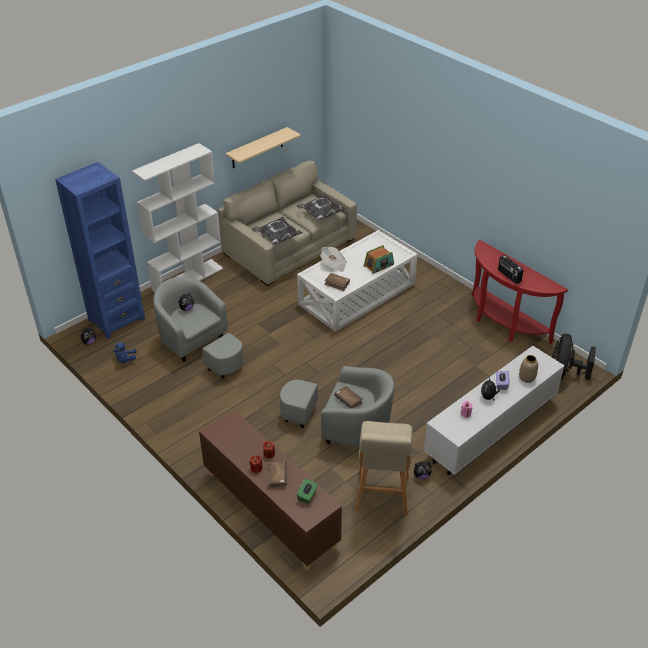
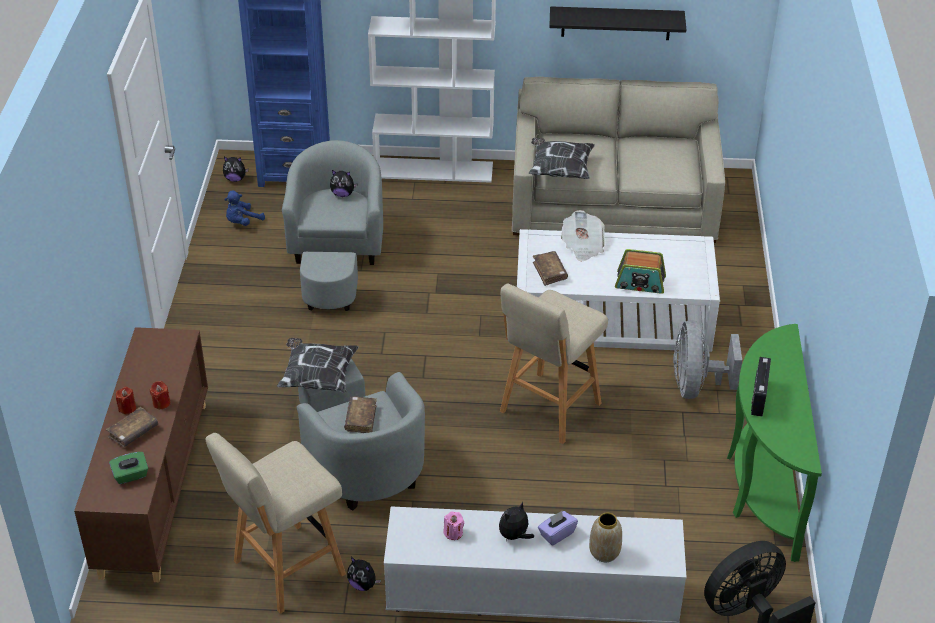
camera: 45 degrees right, 0 degrees up
beige shelf [226,127,301,168] -> black shelf [549,6,687,40]
pillow [297,194,346,221] -> pillow moved to [277,338,359,393]
red console table [472,240,568,344] -> green console table [727,324,822,562]
none -> beige stool [500,283,608,444]
none -> grey fan [673,320,742,399]

